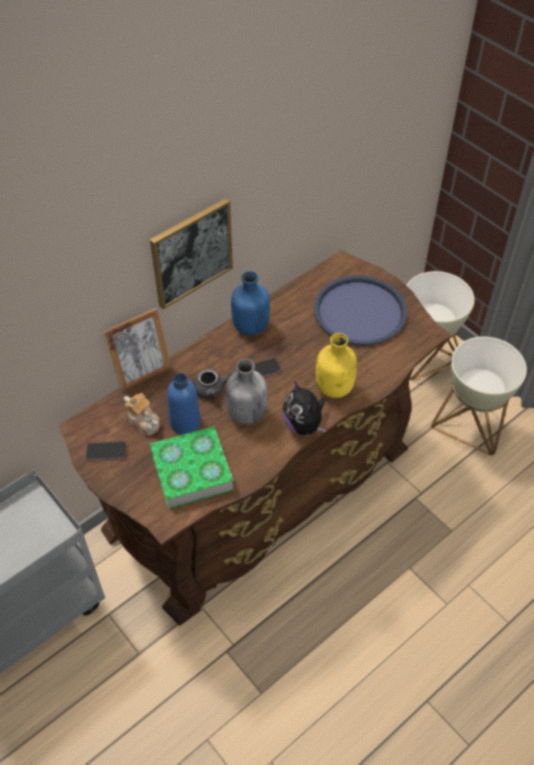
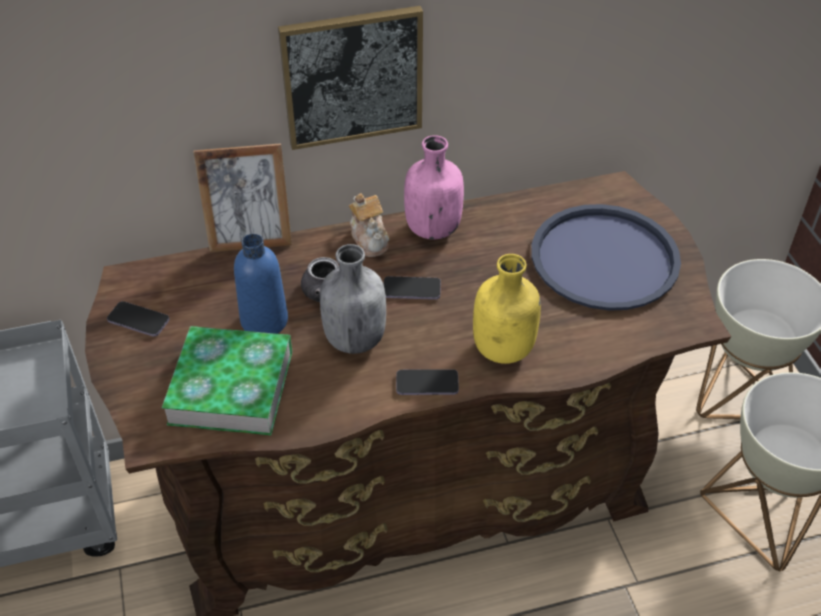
camera: 25 degrees right, 5 degrees down
teapot [123,393,160,435] -> teapot moved to [349,193,389,257]
blue bottle [231,271,270,335] -> pink bottle [404,135,464,239]
plush toy [283,381,326,435] -> phone [396,369,459,395]

